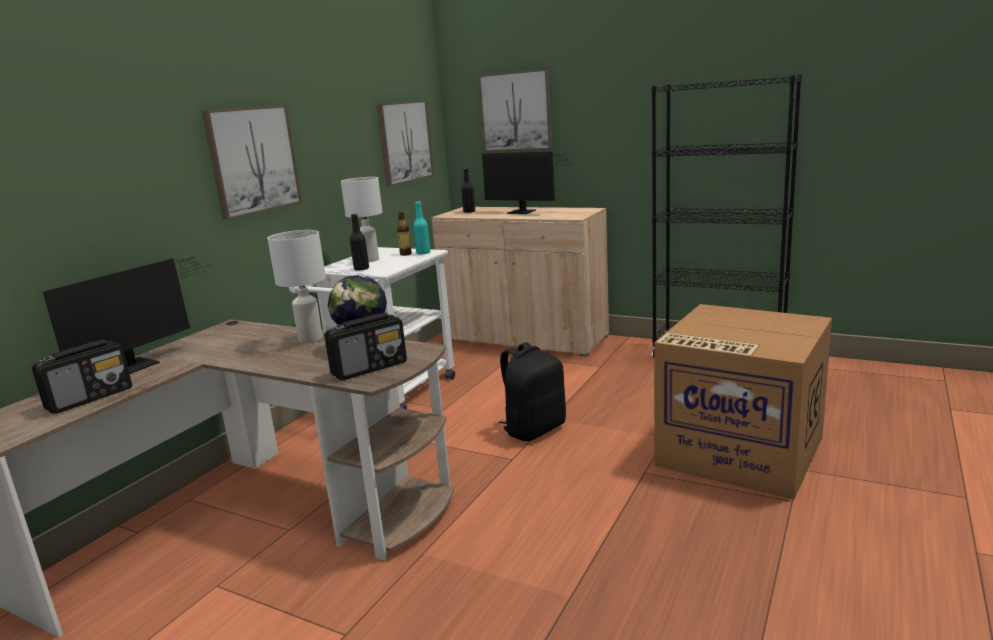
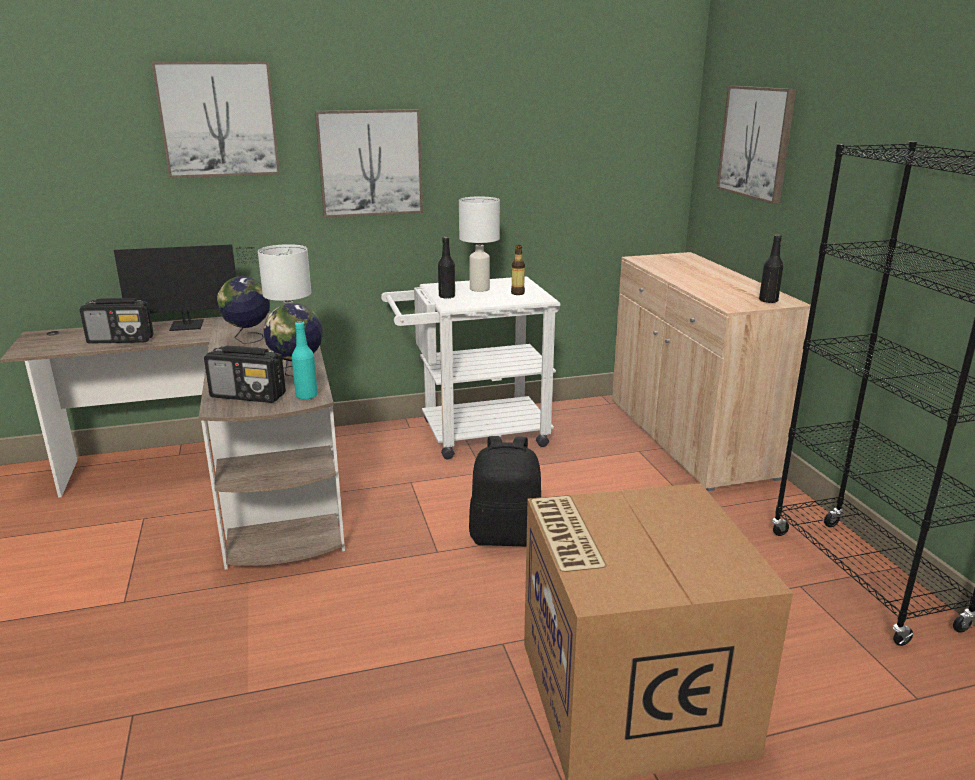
camera: 45 degrees right, 5 degrees up
picture [377,100,434,186] -> picture moved to [151,61,280,178]
turquoise bottle [413,201,430,254] -> turquoise bottle moved to [292,321,318,400]
black bottle [461,168,475,213] -> black bottle moved to [759,235,783,303]
monitor [482,152,577,214] -> none
none -> globe [217,276,270,344]

